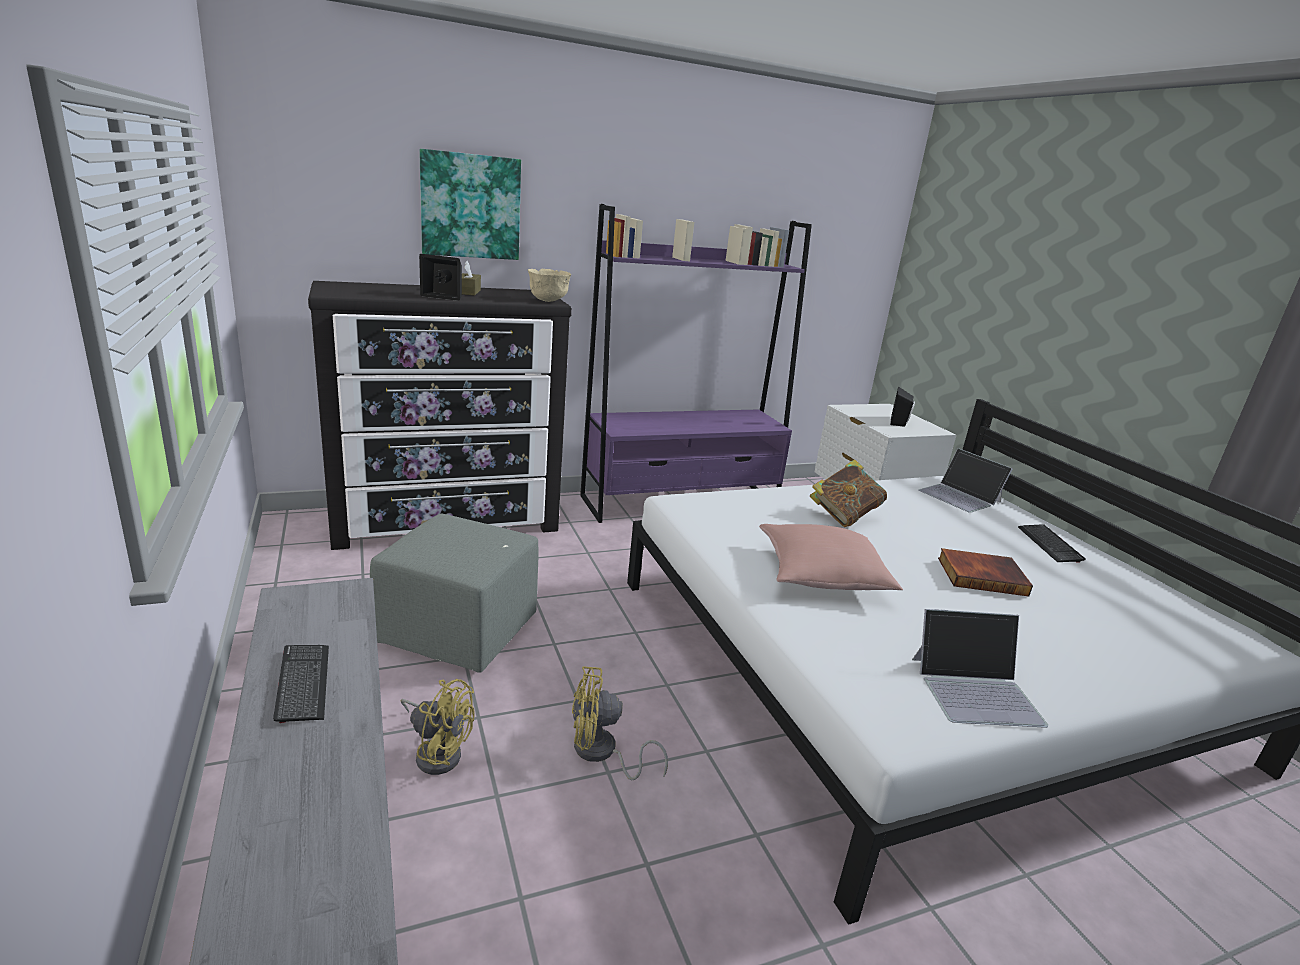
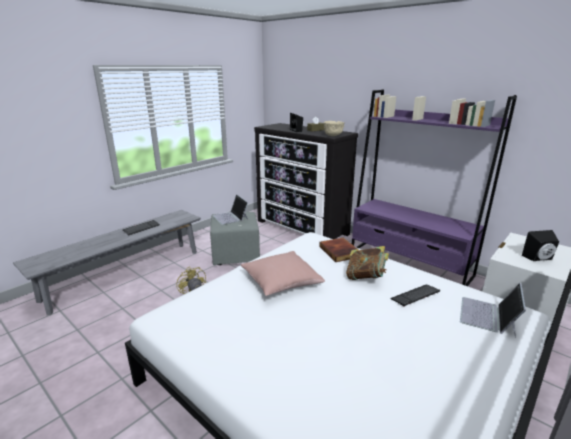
camera: 65 degrees right, 0 degrees up
yellow fan [401,679,474,775] -> none
picture [419,149,521,260] -> none
laptop [912,609,1048,728] -> laptop moved to [213,194,248,225]
book [938,548,1033,596] -> book moved to [319,238,357,262]
keyboard [1018,524,1086,563] -> keyboard moved to [390,285,441,307]

